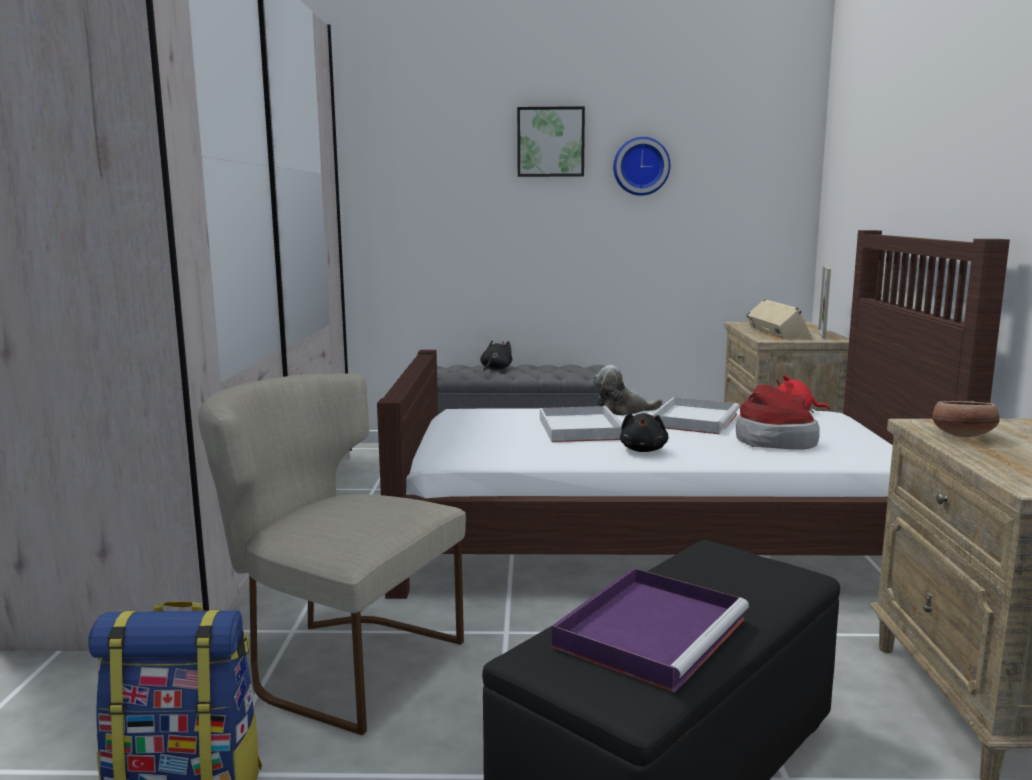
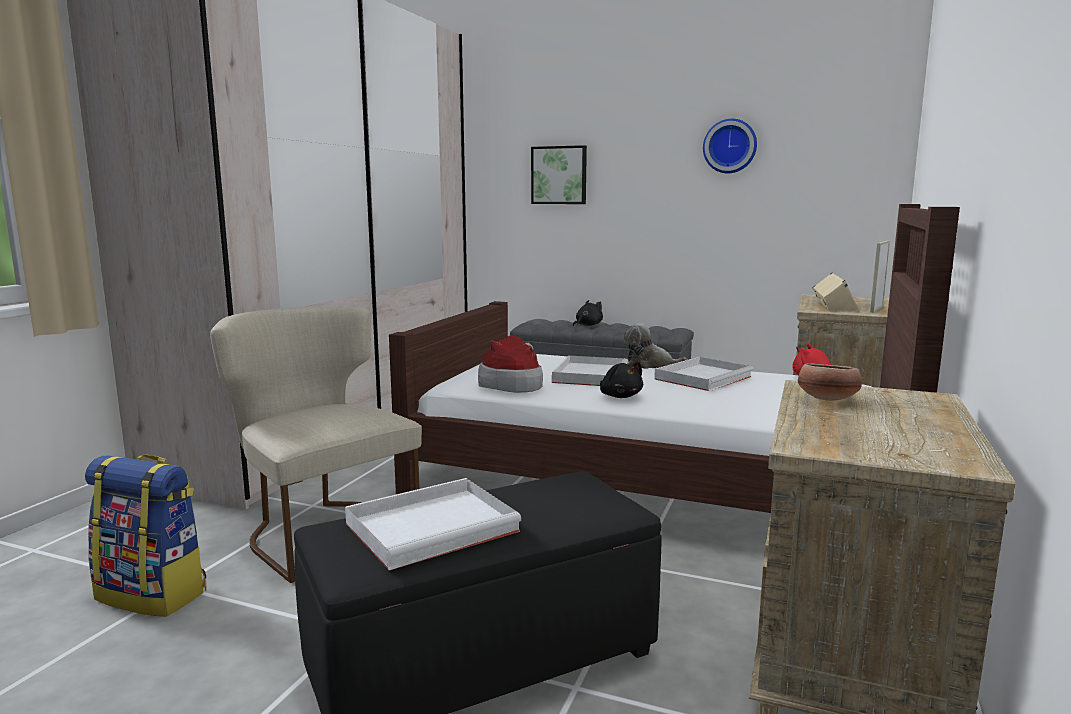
camera: 20 degrees right, 0 degrees up
picture [517,106,585,177] -> picture moved to [531,145,587,204]
purple tray [552,568,749,692] -> white tray [345,478,522,570]
black plush toy [620,412,669,452] -> black plush toy turned 60 degrees counterclockwise [600,362,643,398]
hat [736,384,820,450] -> hat moved to [478,335,543,393]

